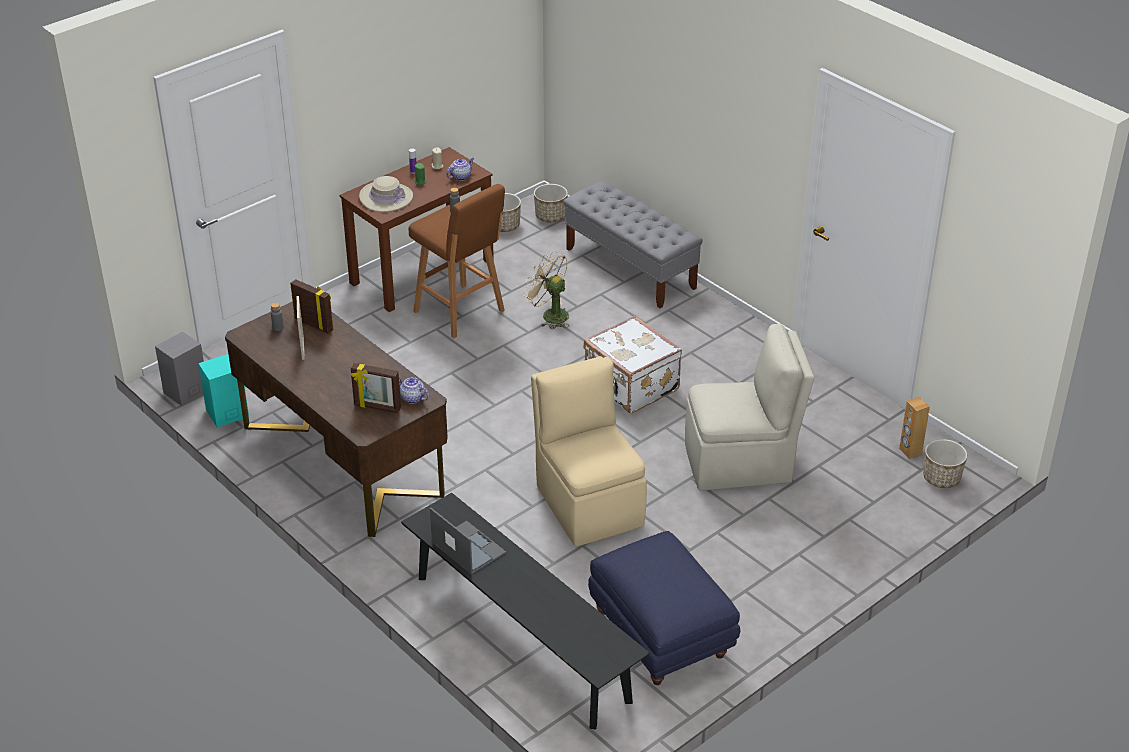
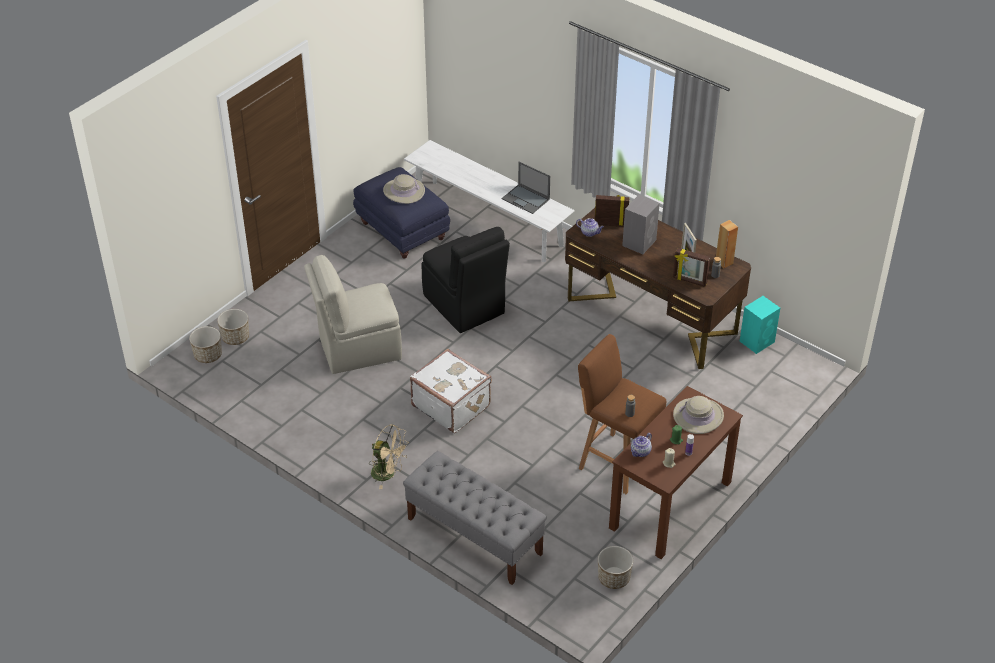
camera: 170 degrees right, 5 degrees up
grey speaker [155,331,204,406] -> grey speaker moved to [622,195,660,254]
black bench [401,493,650,730] -> white bench [404,140,575,262]
beige fan [523,251,569,329] -> beige fan moved to [369,424,409,489]
beige chair [531,356,647,546] -> black chair [422,227,510,333]
planter [534,184,568,222] -> planter moved to [217,309,249,345]
brown speaker [899,397,930,459] -> brown speaker moved to [716,220,738,268]
none -> beige hat [383,174,425,204]

